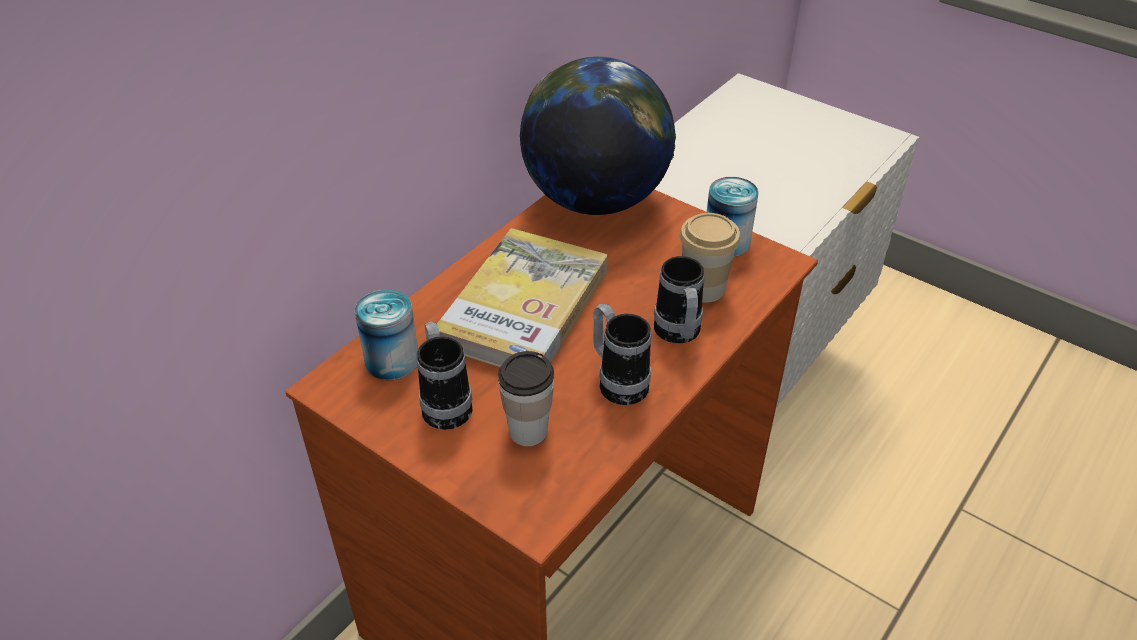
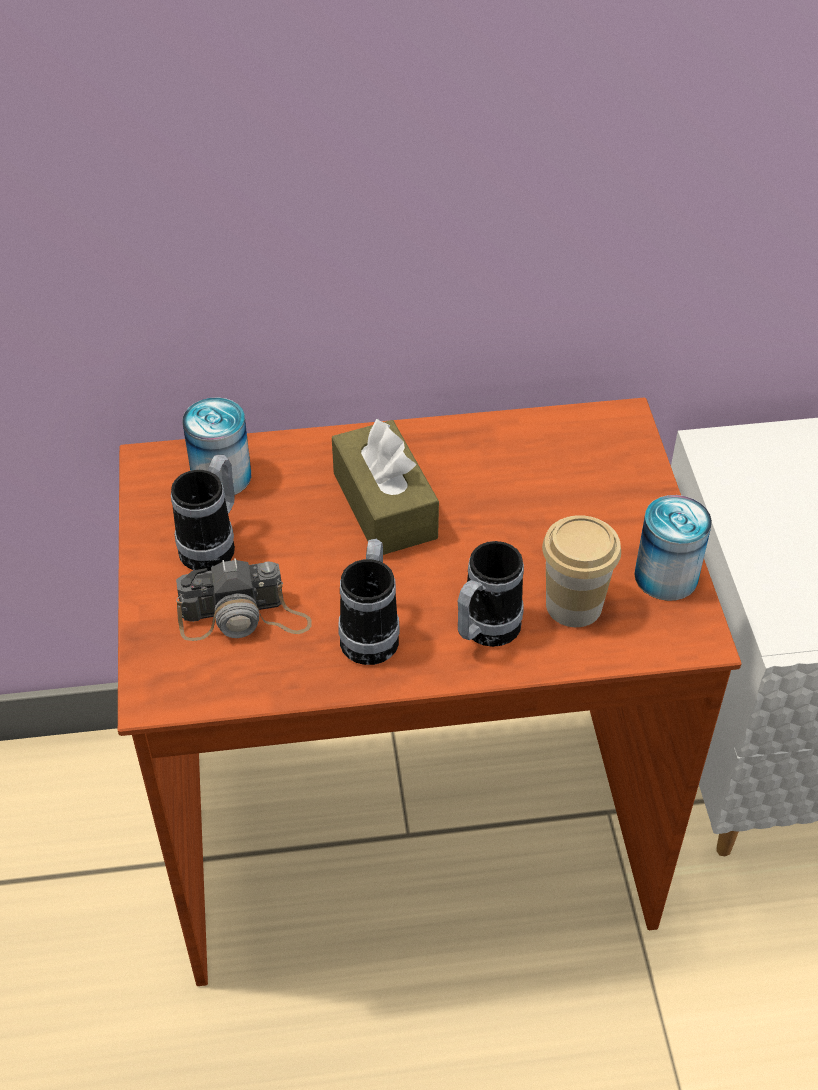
camera: 45 degrees right, 5 degrees up
book [437,228,607,368] -> brown tissue box [332,419,439,555]
cup [498,351,554,446] -> camera [176,558,311,641]
globe [520,57,676,215] -> none

